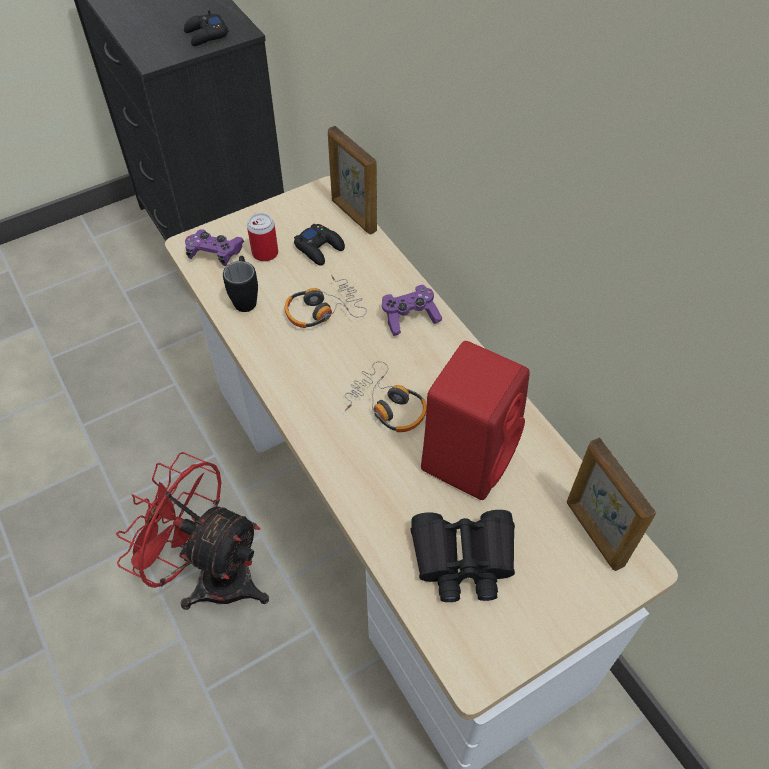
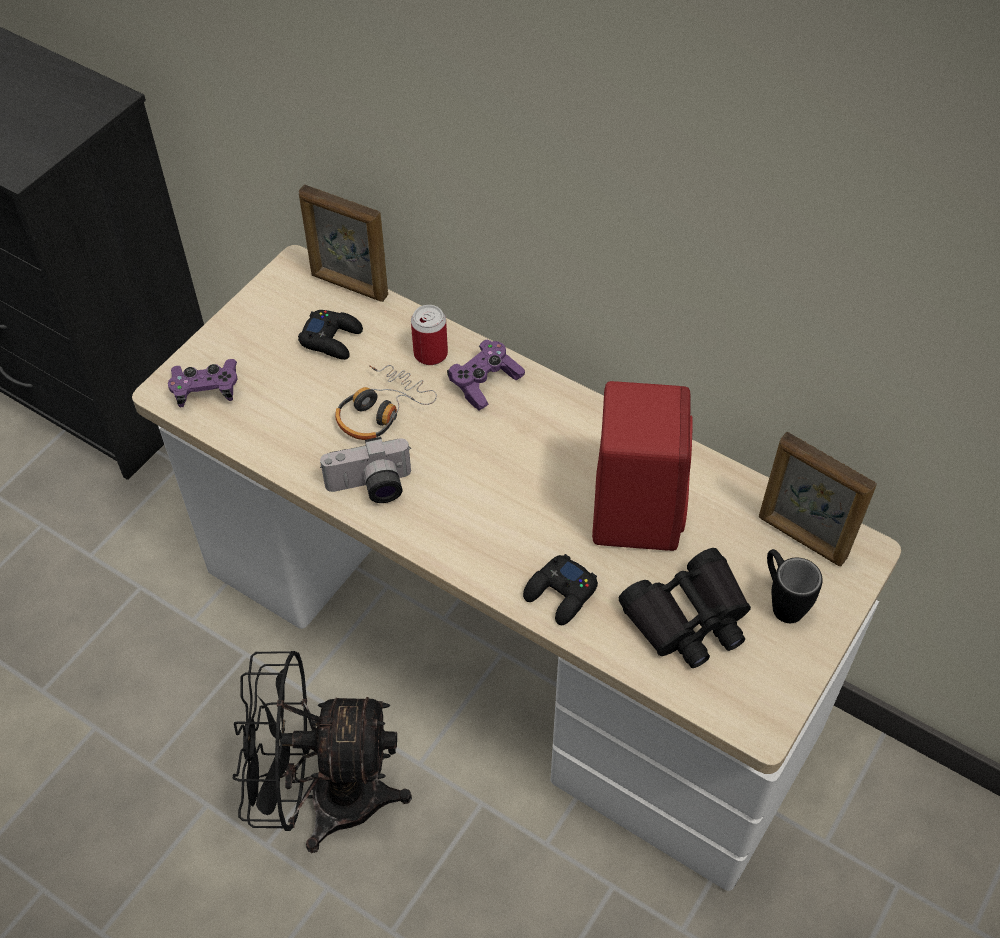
camera: 25 degrees left, 0 degrees up
red fan [116,452,269,610] -> black fan [233,651,412,853]
black game controller [184,10,229,46] -> black game controller moved to [523,554,598,625]
black mug [223,256,258,312] -> black mug moved to [767,549,823,623]
can [247,213,278,261] -> can moved to [411,305,448,365]
headphones [345,361,427,432] -> none
none -> camera [320,437,411,503]

